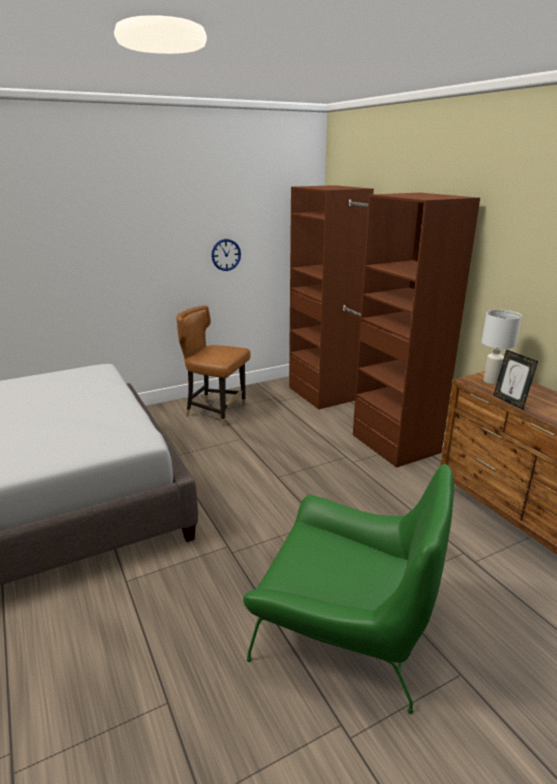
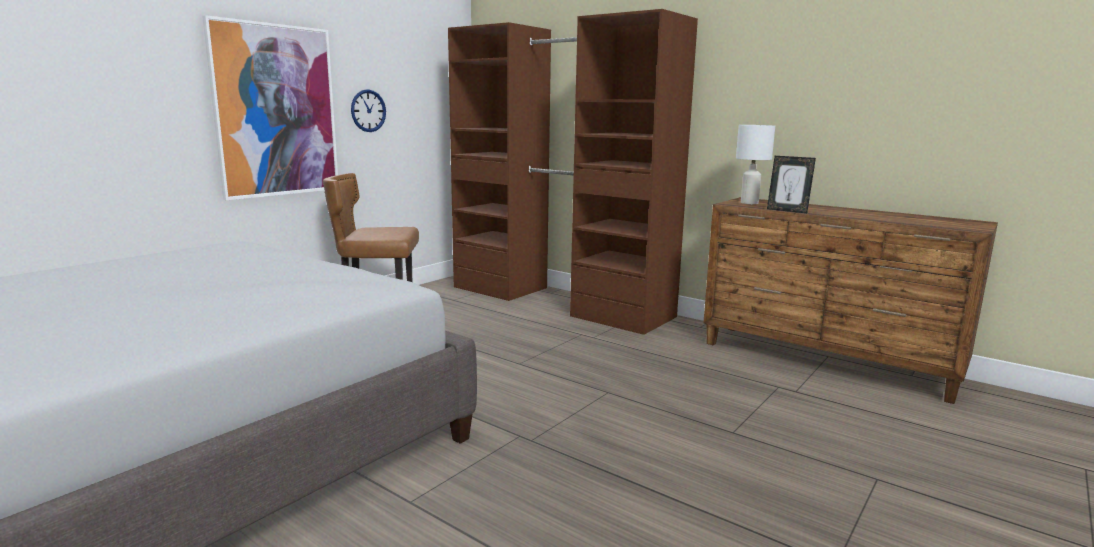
camera: 25 degrees left, 10 degrees down
green armchair [243,464,454,714] -> none
none -> picture [202,15,338,200]

